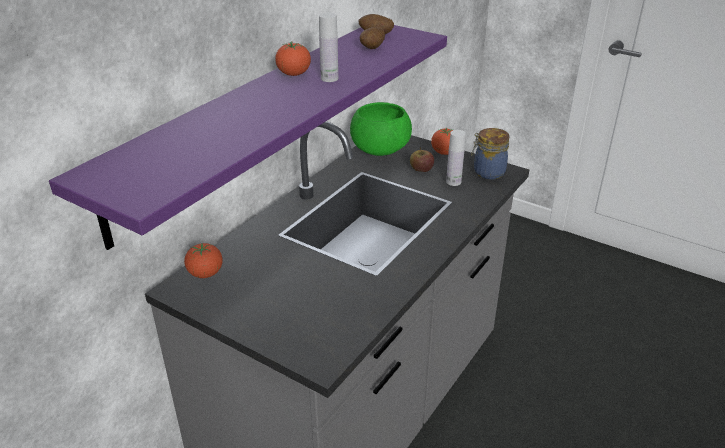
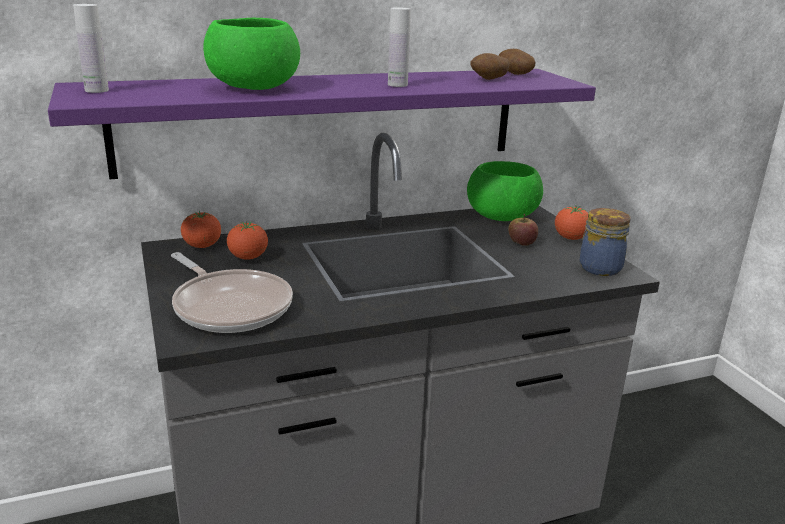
camera: 35 degrees right, 10 degrees down
tomato [275,42,311,76] -> tomato moved to [227,221,268,260]
white bottle [446,130,466,186] -> white bottle moved to [73,4,109,93]
none -> frying pan [171,252,293,333]
none -> green bowl [203,18,300,90]

